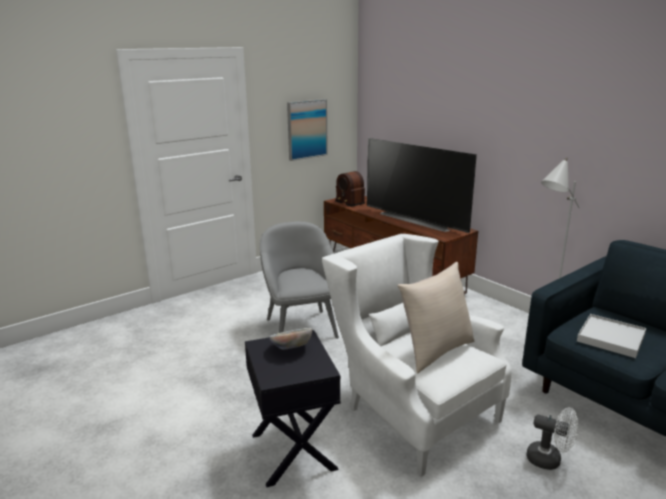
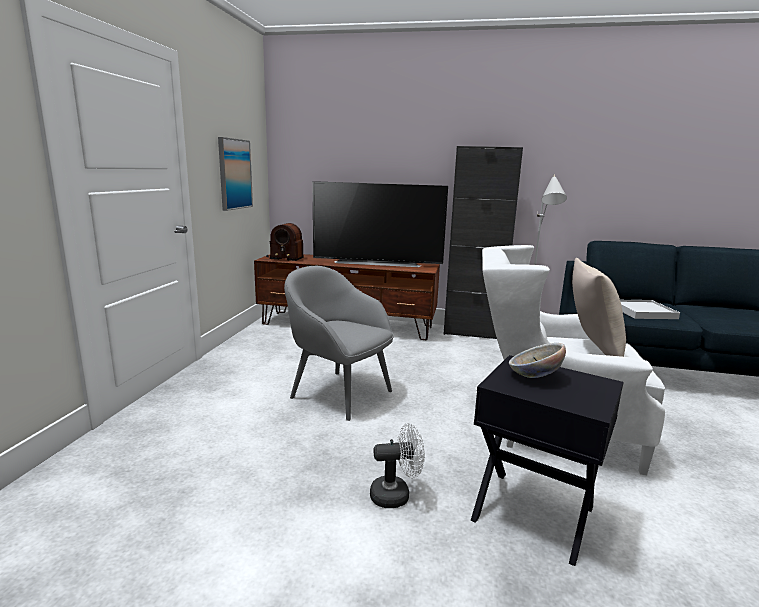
camera: 40 degrees left, 5 degrees down
white fan [526,408,578,470] -> white fan moved to [370,423,425,508]
none -> black cabinet [443,146,523,339]

